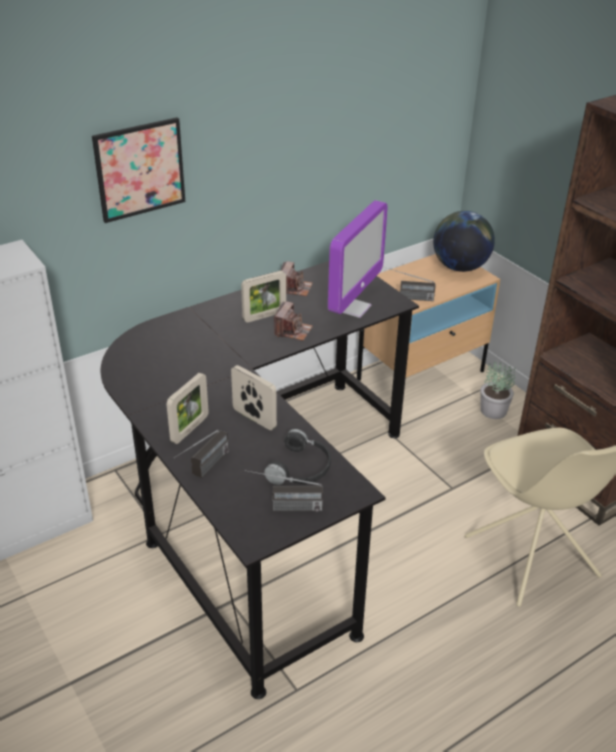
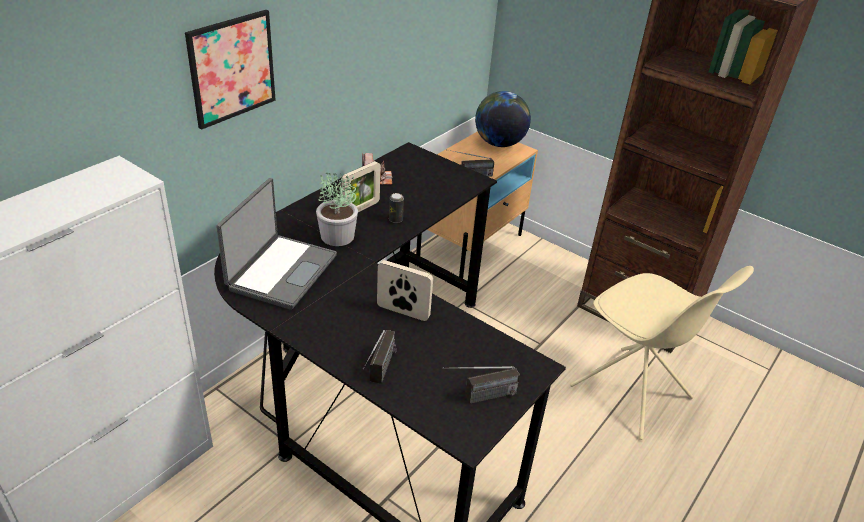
camera: 20 degrees left, 0 degrees up
picture frame [166,373,209,444] -> none
black headphones [264,429,331,485] -> none
camera [274,301,313,341] -> can [389,193,404,223]
monitor [328,200,388,318] -> none
potted plant [480,362,516,419] -> potted plant moved to [316,173,358,246]
none -> laptop [216,178,337,310]

